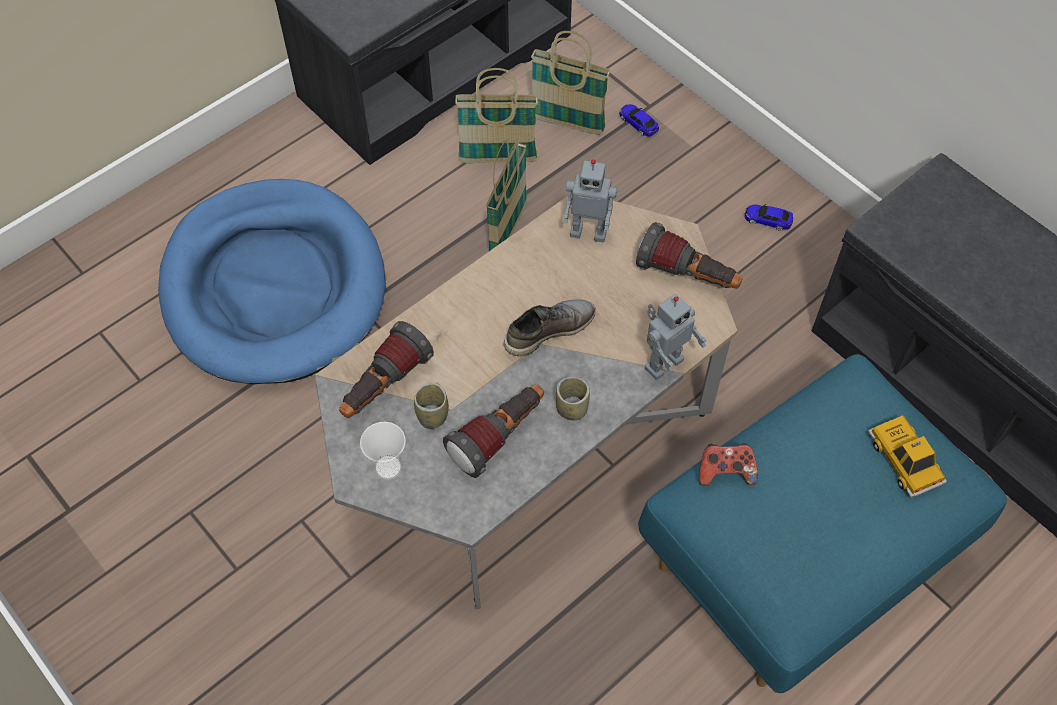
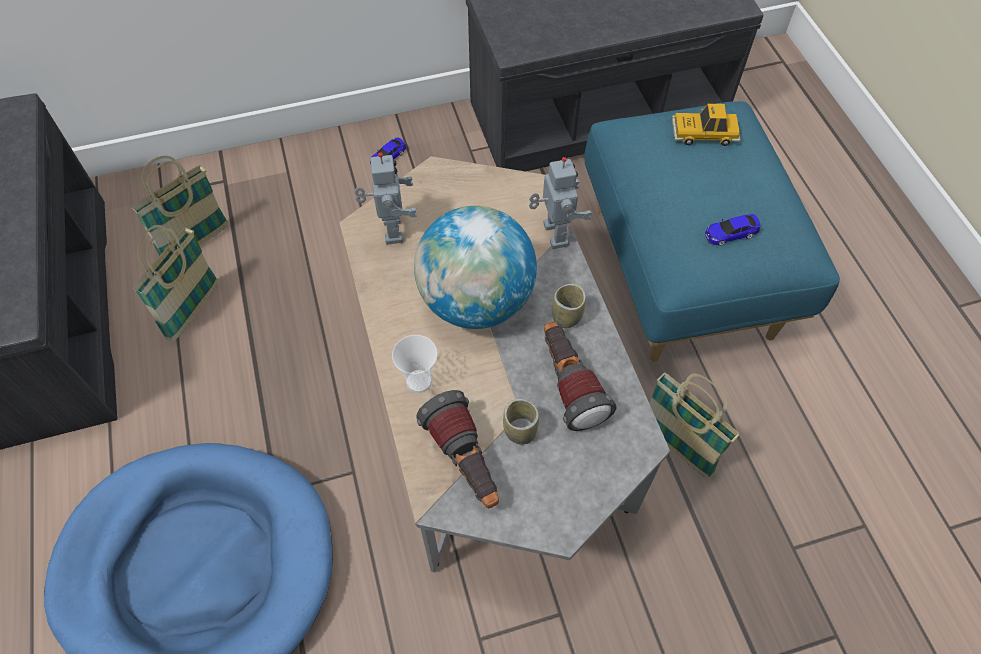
camera: 65 degrees left, 0 degrees up
cup [360,422,406,480] -> cup moved to [392,335,438,393]
basket [486,139,527,251] -> basket moved to [649,372,740,478]
grey shoe [503,300,596,357] -> globe [414,206,537,329]
toy robot [564,159,617,242] -> toy robot turned 45 degrees counterclockwise [354,152,417,245]
toy car [620,104,659,137] -> toy car moved to [705,214,760,246]
flashlight [636,222,742,289] -> none
game controller [699,443,758,486] -> none

